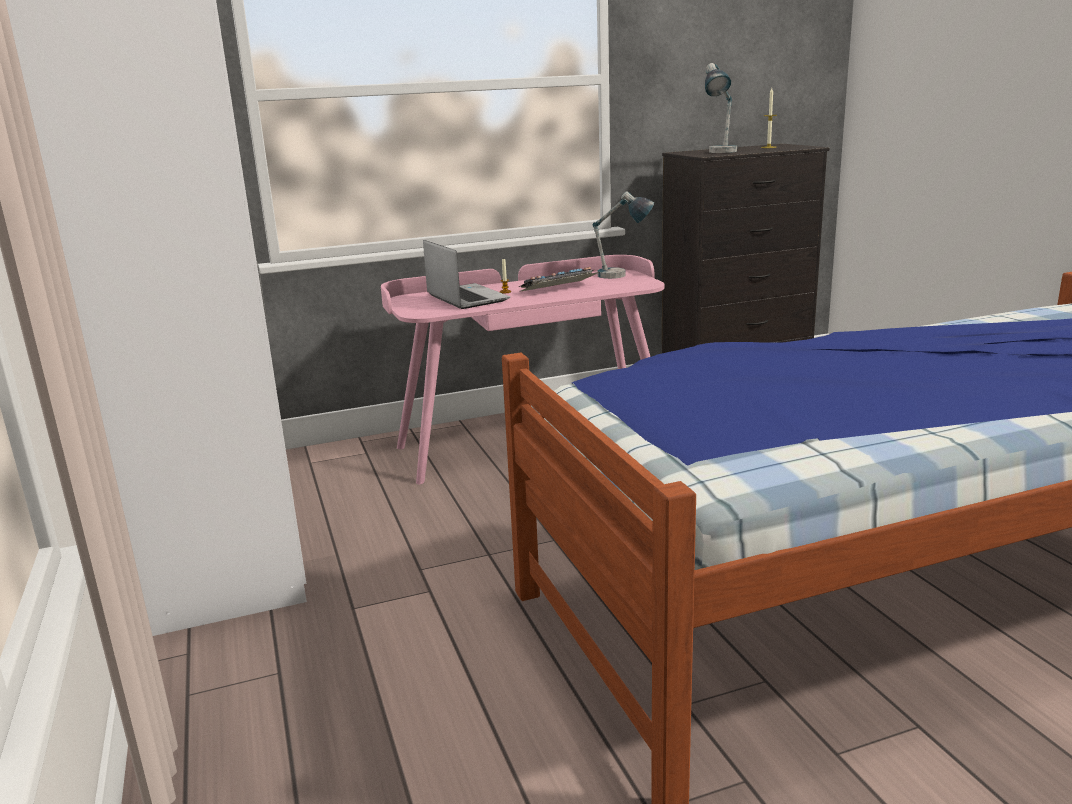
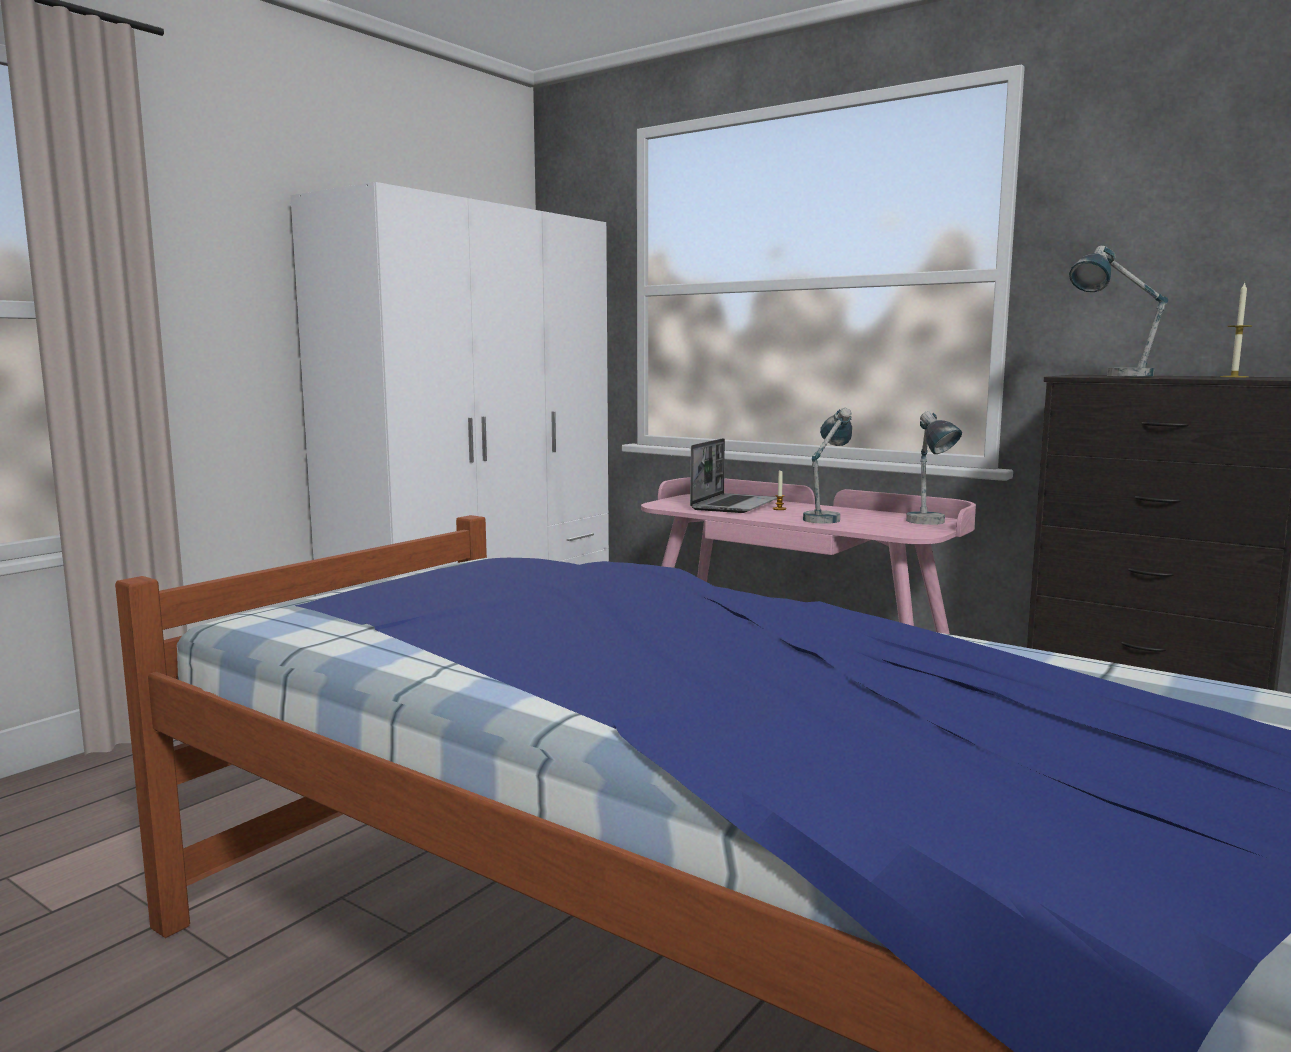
camera: 55 degrees right, 10 degrees down
keyboard [519,267,599,292] -> table lamp [803,408,852,524]

